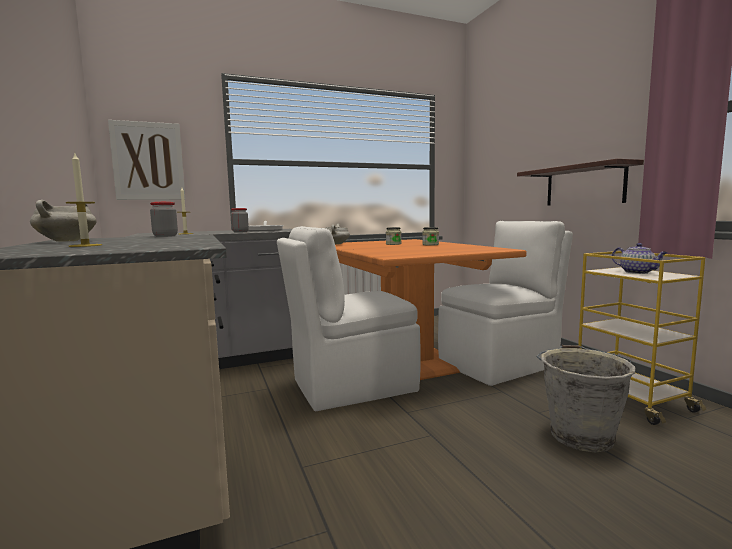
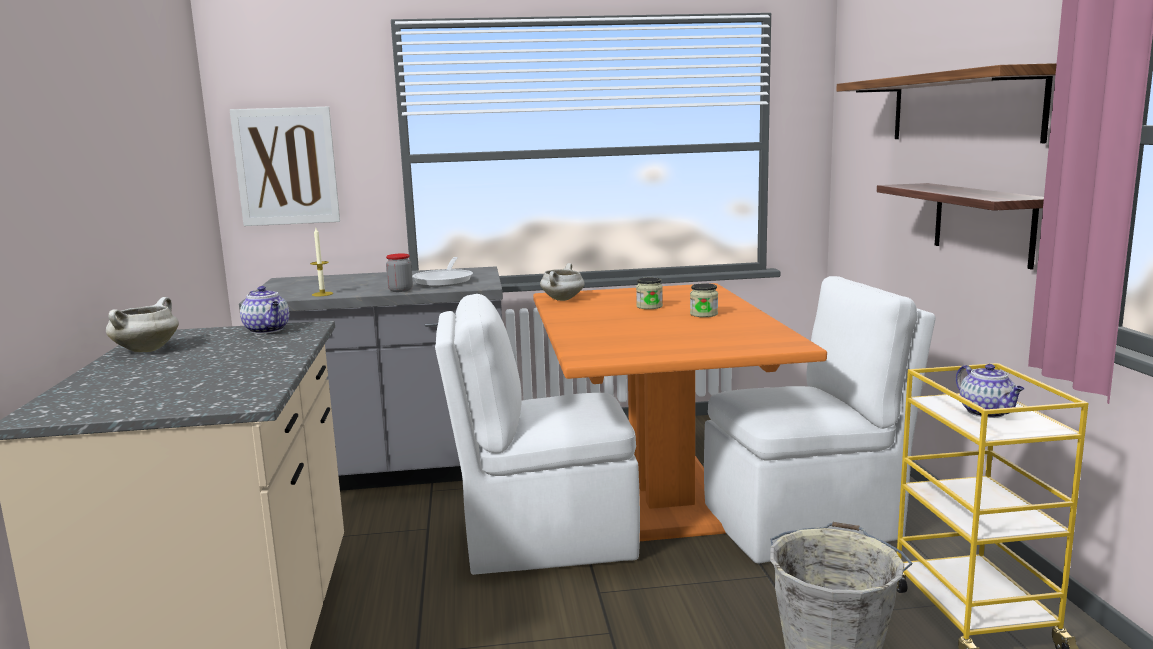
camera: 15 degrees right, 5 degrees up
candle [66,153,102,247] -> none
jar [150,202,178,237] -> teapot [240,286,289,334]
none -> shelf [836,63,1057,143]

